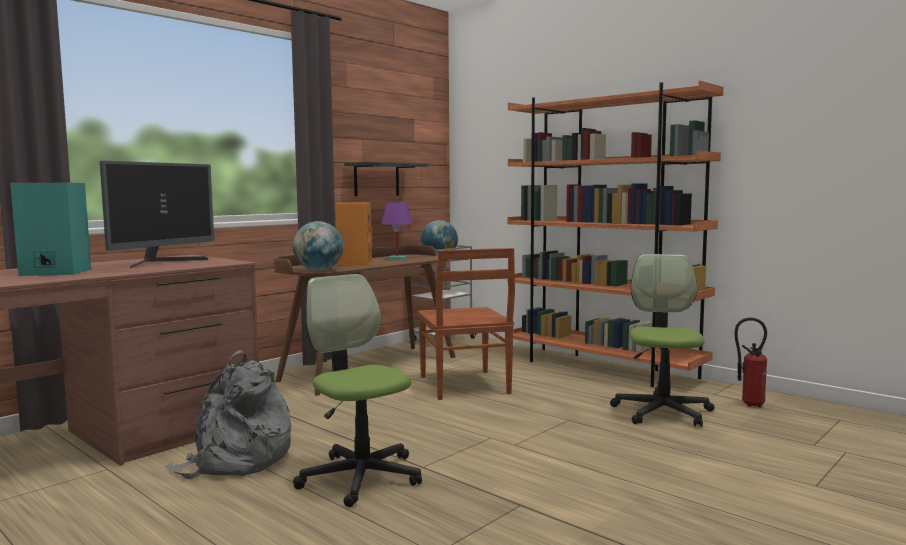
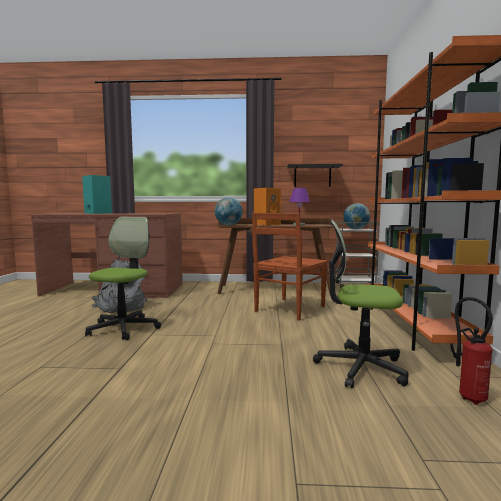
camera: 50 degrees right, 0 degrees up
monitor [100,161,214,269] -> none
office chair [610,254,714,427] -> office chair turned 135 degrees counterclockwise [313,220,409,389]

